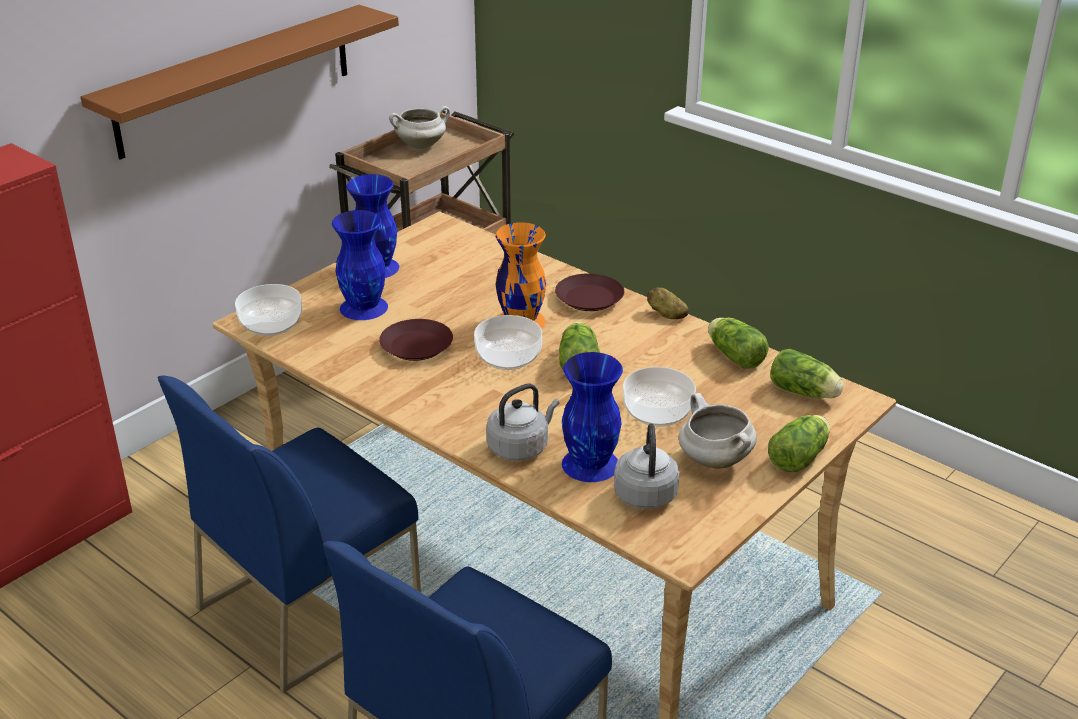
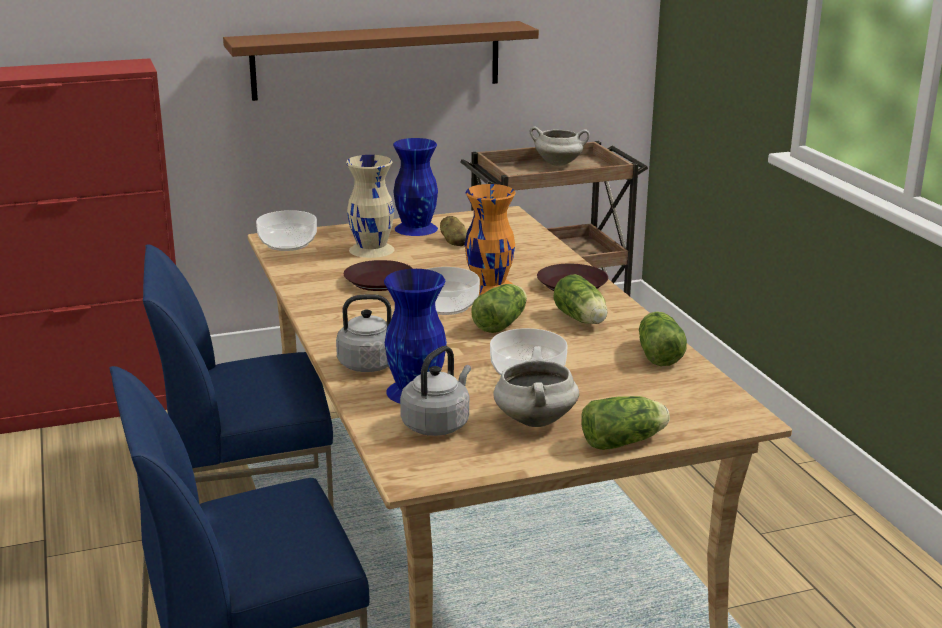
camera: 30 degrees right, 10 degrees down
blue vase [332,210,388,320] -> beige vase [346,155,395,258]
potato [647,287,689,319] -> potato moved to [440,216,467,246]
lettuce [771,349,844,398] -> lettuce moved to [554,274,607,324]

